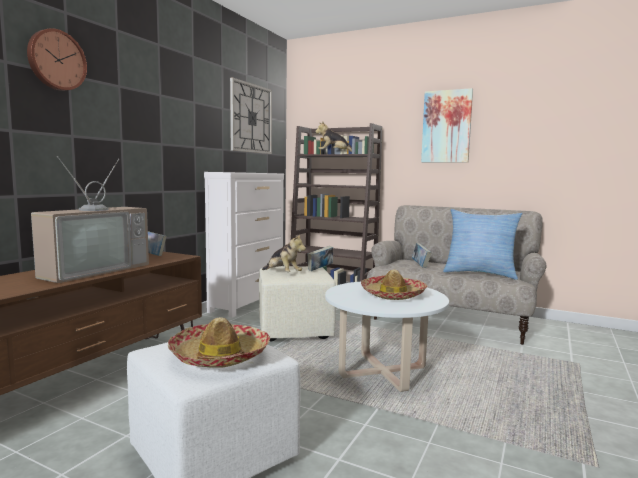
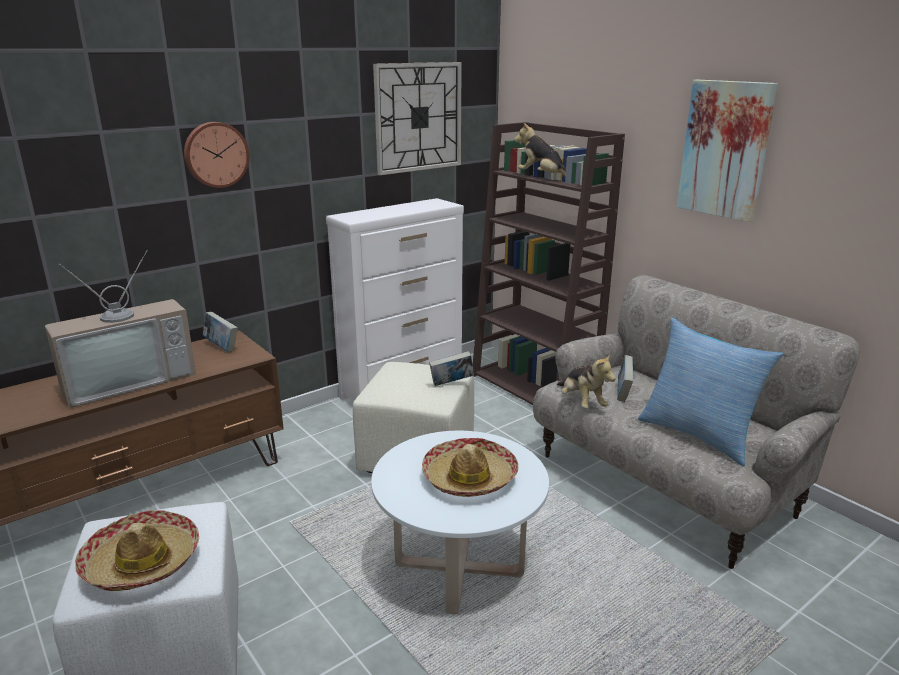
camera: 25 degrees right, 15 degrees up
wall clock [27,28,87,91] -> wall clock moved to [184,122,250,188]
plush toy [262,234,306,272] -> plush toy moved to [557,354,616,408]

